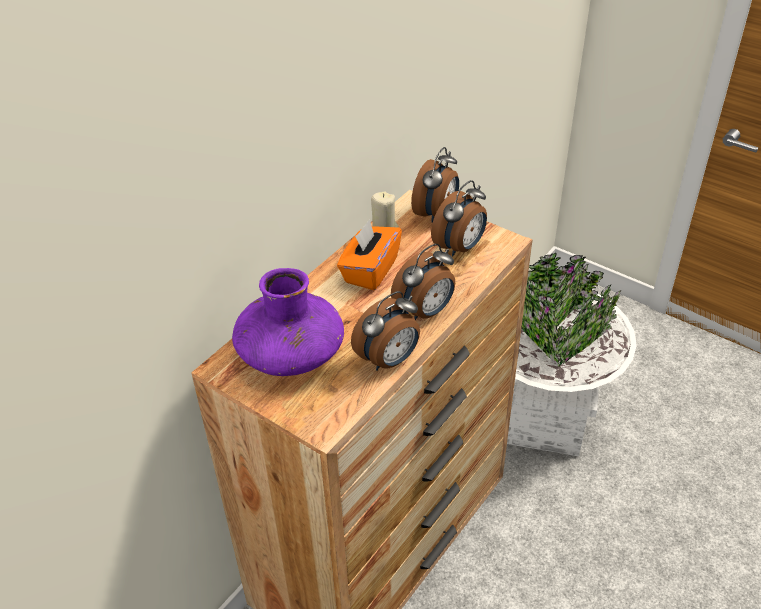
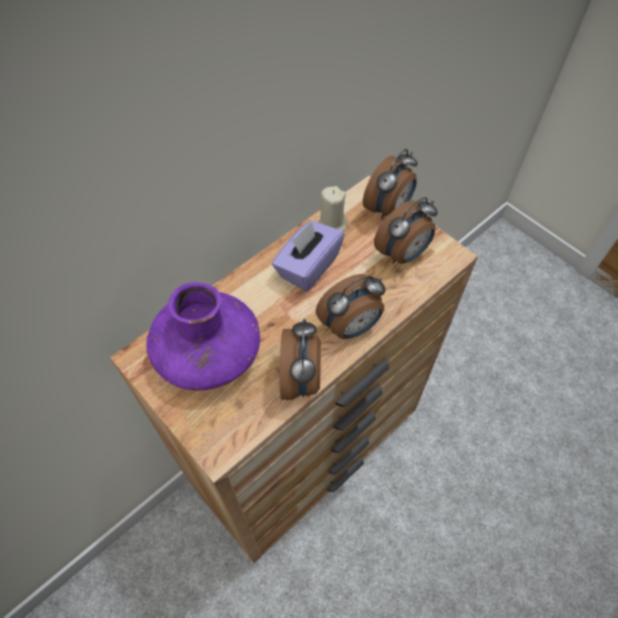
camera: 10 degrees right, 15 degrees up
orange tissue box [337,219,402,290] -> purple tissue box [272,221,345,292]
alarm clock [351,291,420,371] -> alarm clock turned 60 degrees counterclockwise [280,318,321,400]
white planter [507,253,637,456] -> none

